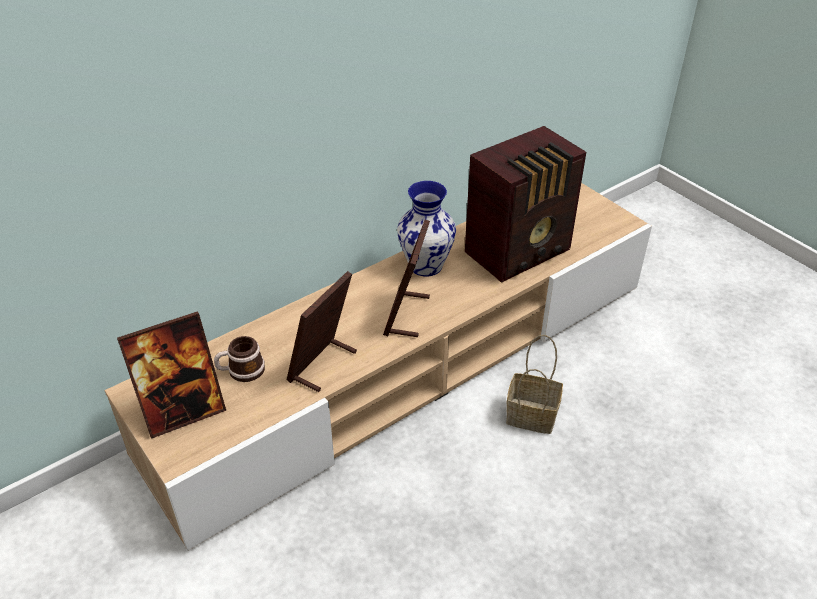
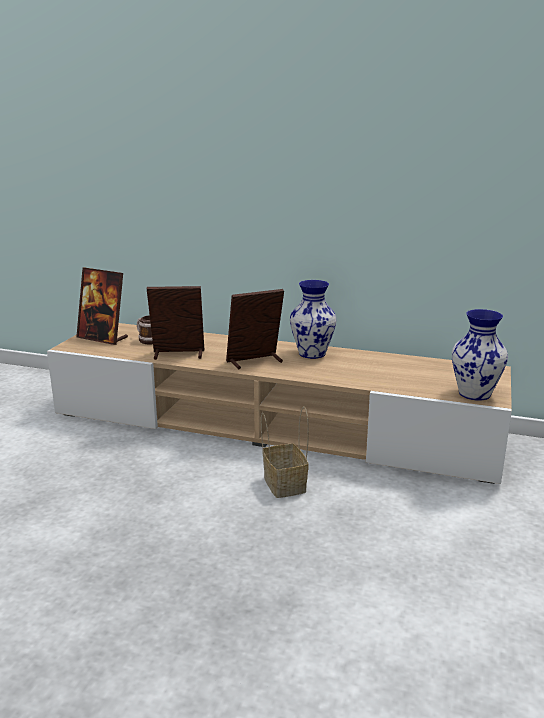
camera: 55 degrees right, 20 degrees down
radio [465,126,586,283] -> none
none -> vase [452,309,508,401]

